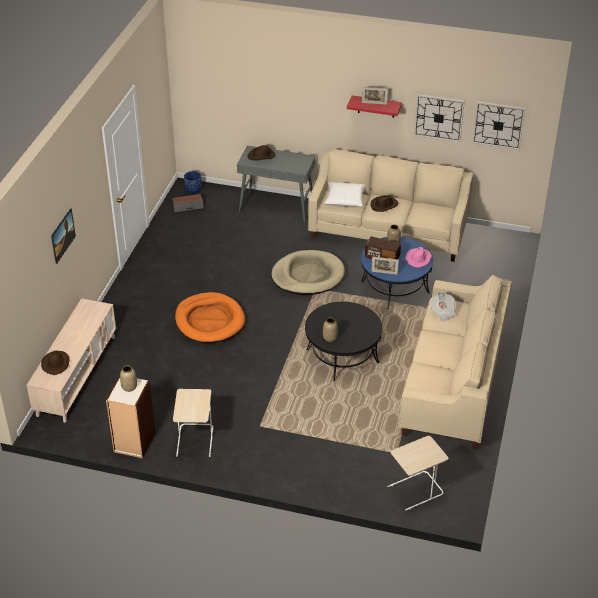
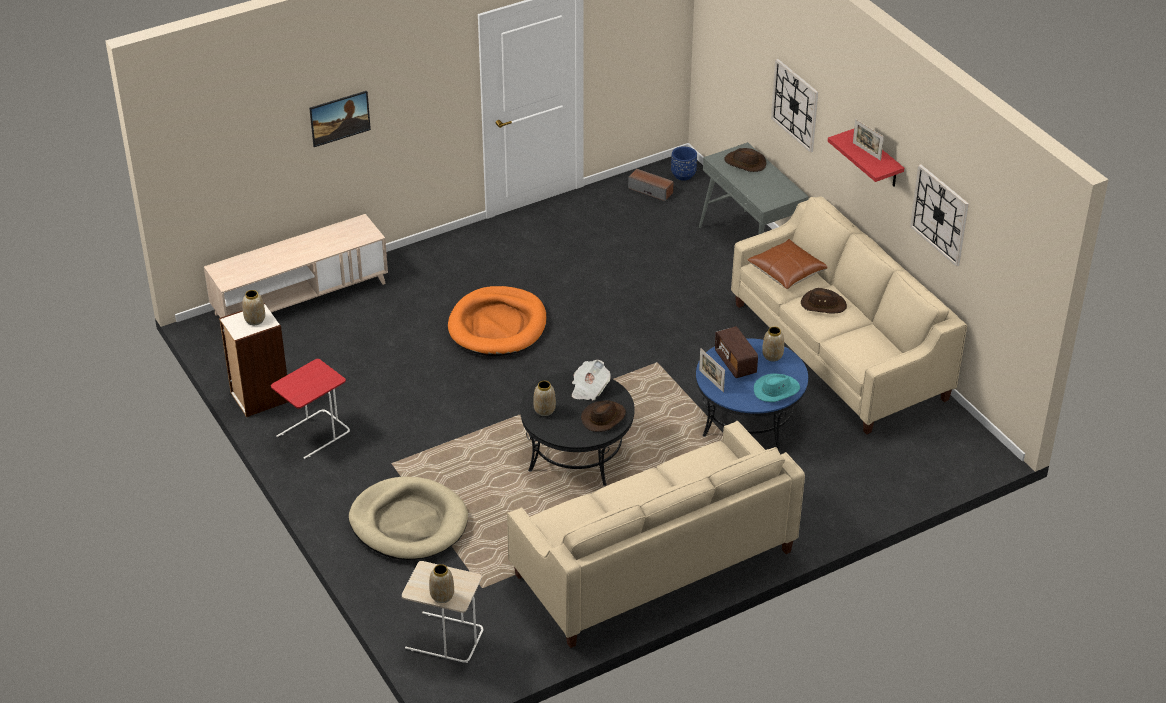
camera: 45 degrees right, 0 degrees up
brown hat [41,350,70,375] -> brown hat moved to [581,401,626,432]
beige side table [173,389,213,457] -> red side table [271,359,350,459]
beige dog bed [271,250,345,295] -> beige dog bed moved to [349,477,468,560]
white pillow [324,183,366,207] -> brown pillow [748,239,827,289]
pink hat [406,247,432,267] -> turquoise hat [754,373,800,402]
newspaper [431,292,456,322] -> newspaper moved to [572,360,611,400]
wall clock [472,101,525,150] -> wall clock moved to [771,59,818,153]
none -> vase [429,564,454,603]

